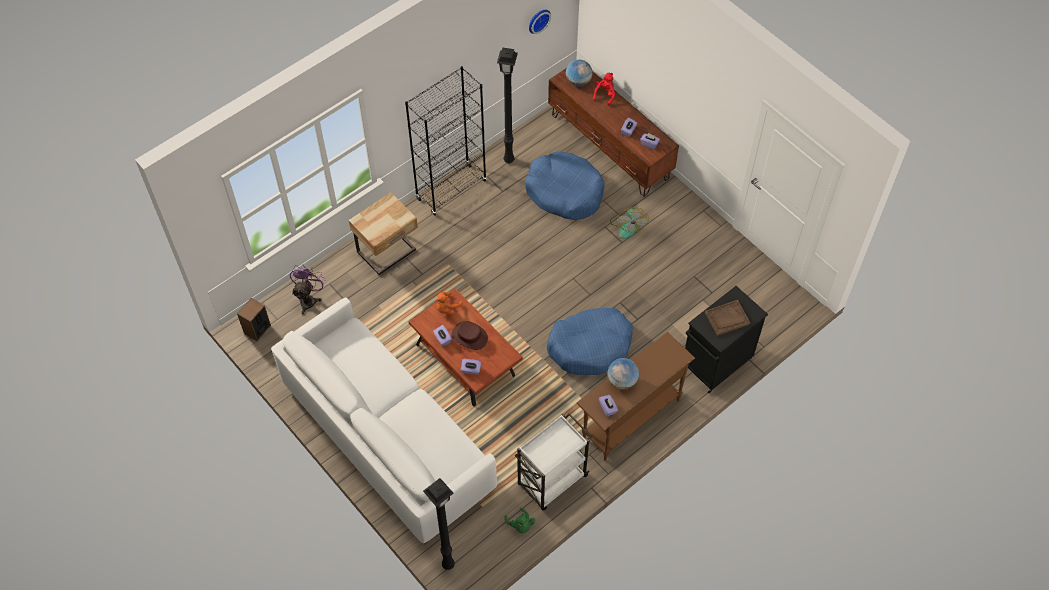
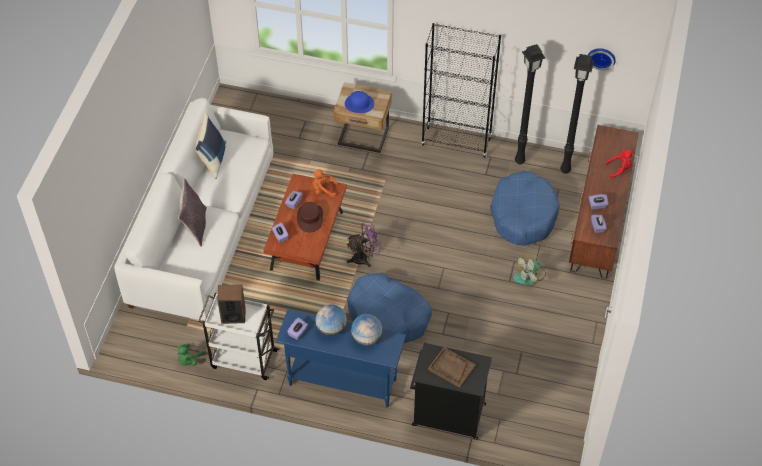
camera: 55 degrees right, 5 degrees down
speaker [237,298,271,341] -> speaker moved to [217,285,246,324]
purple fan [290,264,326,315] -> purple fan moved to [347,222,380,267]
black floor lamp [423,478,455,570] -> black floor lamp moved to [560,54,594,174]
globe [566,59,593,87] -> globe moved to [351,314,383,345]
brown console table [577,332,695,461] -> blue console table [276,309,406,407]
none -> grey pillow [178,179,207,247]
none -> blue pillow [195,113,226,179]
none -> blue hat [345,91,374,113]

